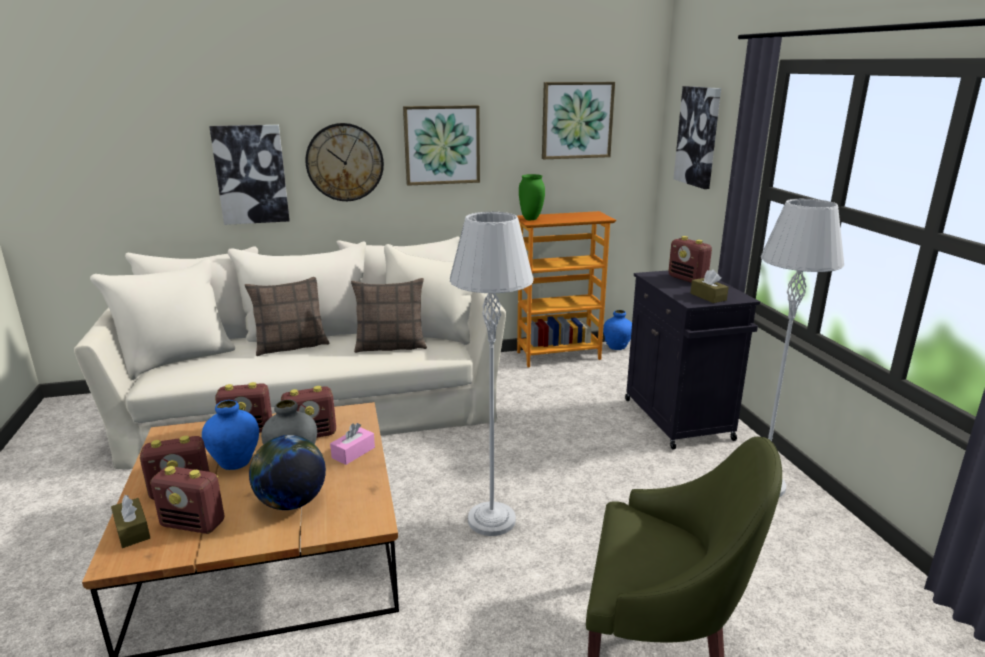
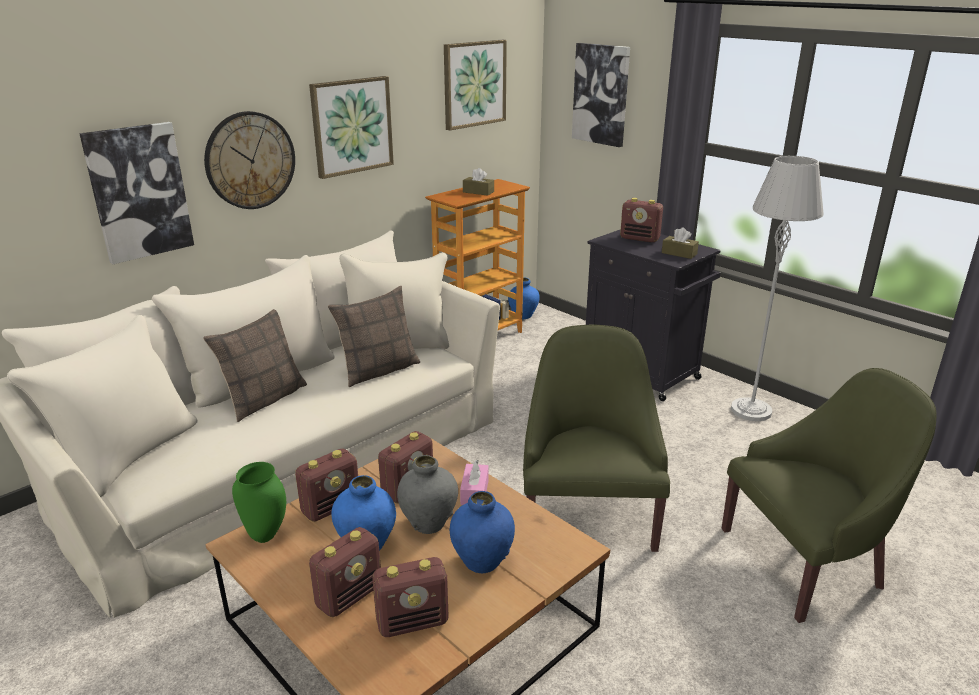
camera: 30 degrees left, 5 degrees up
brown tissue box [111,495,150,548] -> brown tissue box moved to [463,168,494,196]
globe [249,435,326,510] -> blue vase [450,491,515,573]
grey floor lamp [450,212,534,536] -> green armchair [523,325,670,552]
green vase [519,174,545,220] -> green vase moved to [232,462,286,543]

